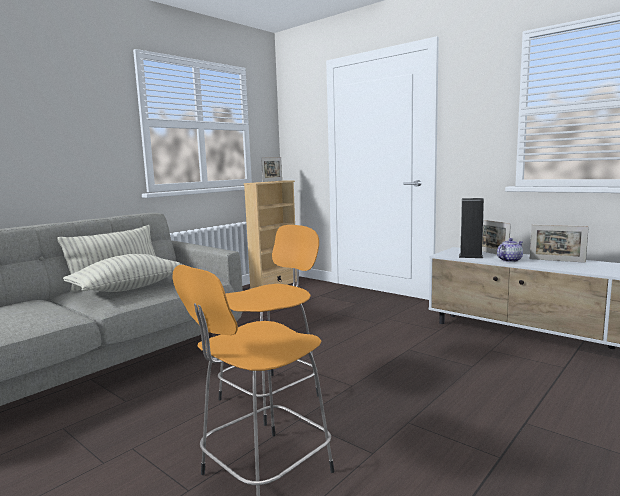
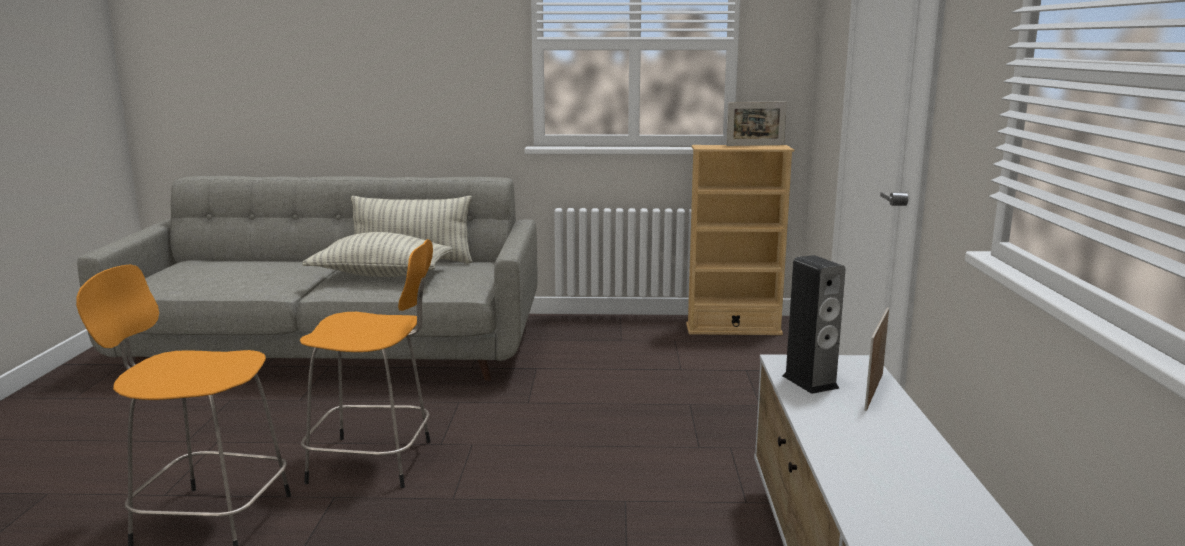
camera: 50 degrees right, 5 degrees up
teapot [497,238,523,262] -> none
picture frame [530,225,589,263] -> none

